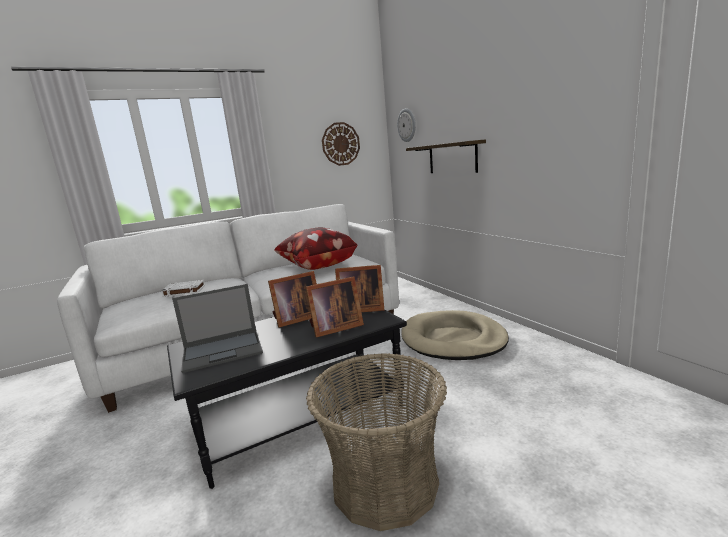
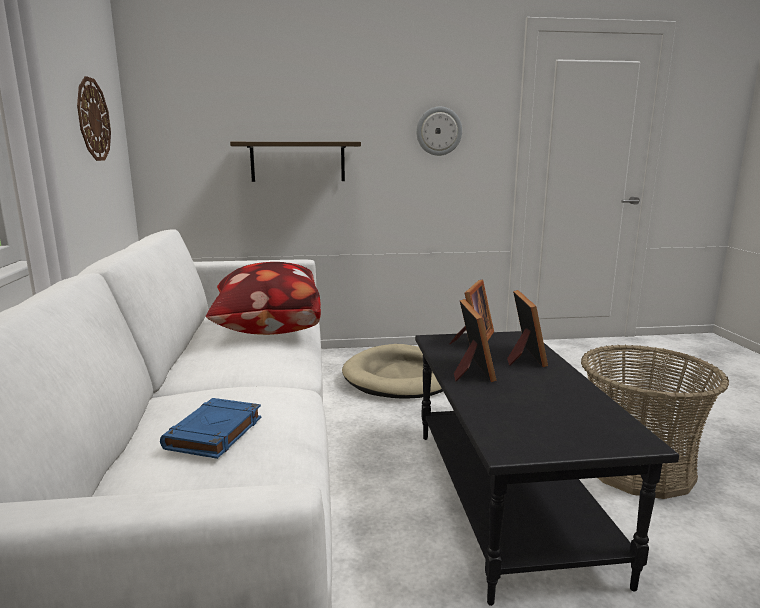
camera: 70 degrees left, 0 degrees up
white book [161,280,205,297] -> blue book [160,398,261,459]
laptop [172,284,263,373] -> none
wall clock [397,108,416,142] -> wall clock moved to [416,107,462,156]

